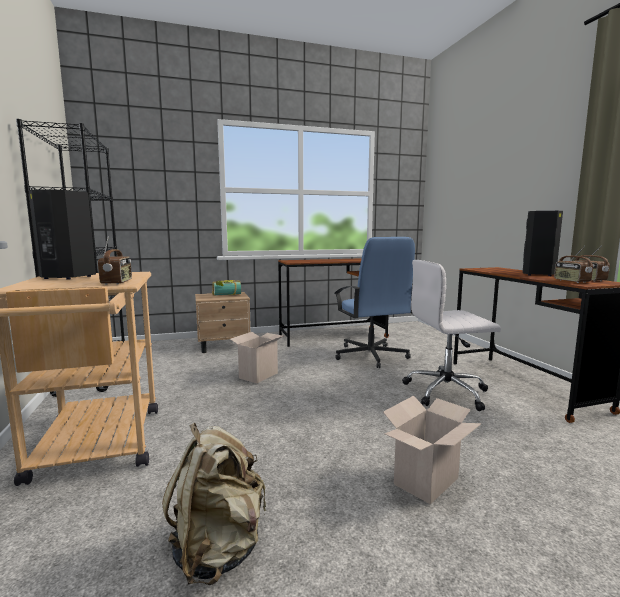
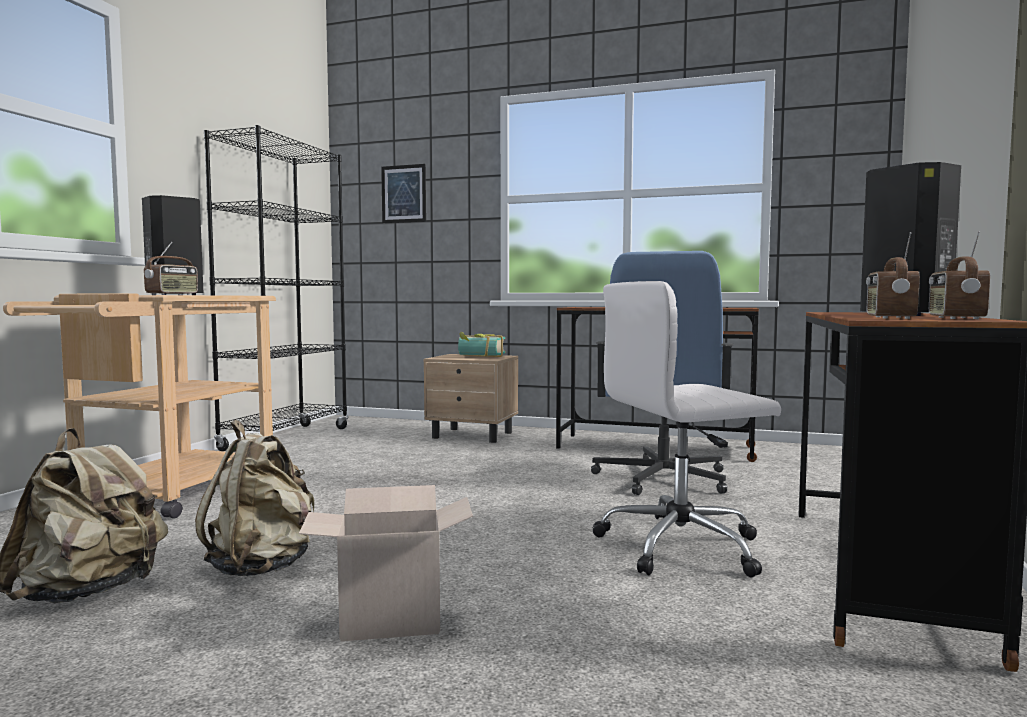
camera: 35 degrees right, 5 degrees down
cardboard box [230,332,284,383] -> none
white office chair [403,260,501,411] -> white office chair turned 45 degrees counterclockwise [592,281,781,578]
none -> beige backpack [195,420,314,576]
none -> picture [381,164,426,223]

